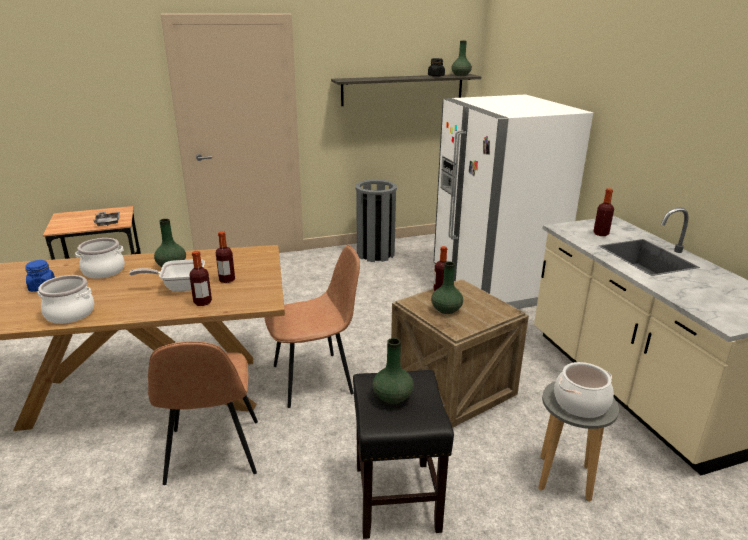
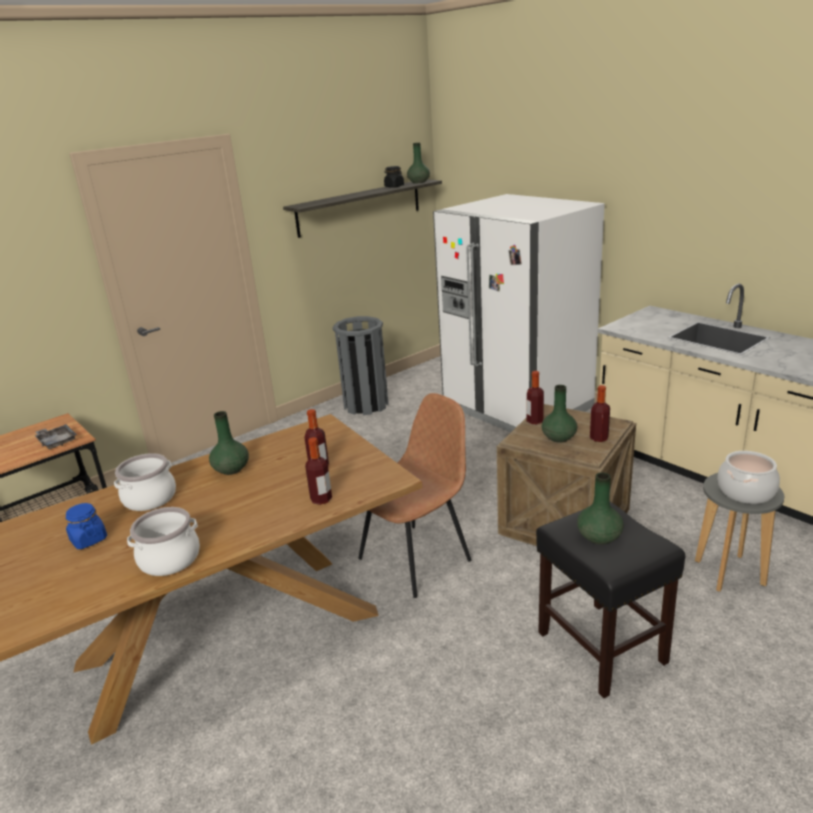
camera: 20 degrees left, 0 degrees up
frying pan [129,259,205,292] -> none
brown chair [148,341,258,485] -> none
bottle [593,188,614,236] -> bottle moved to [590,385,610,442]

